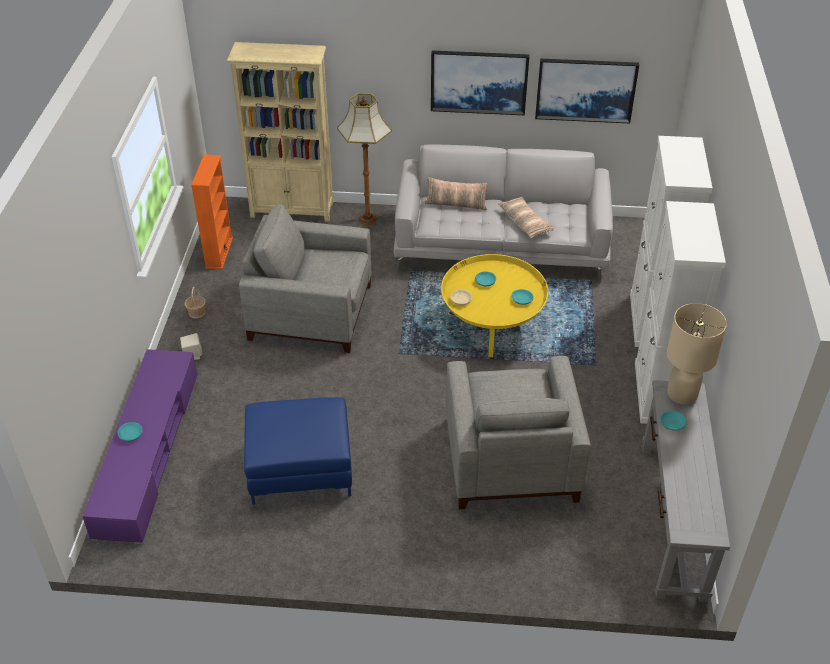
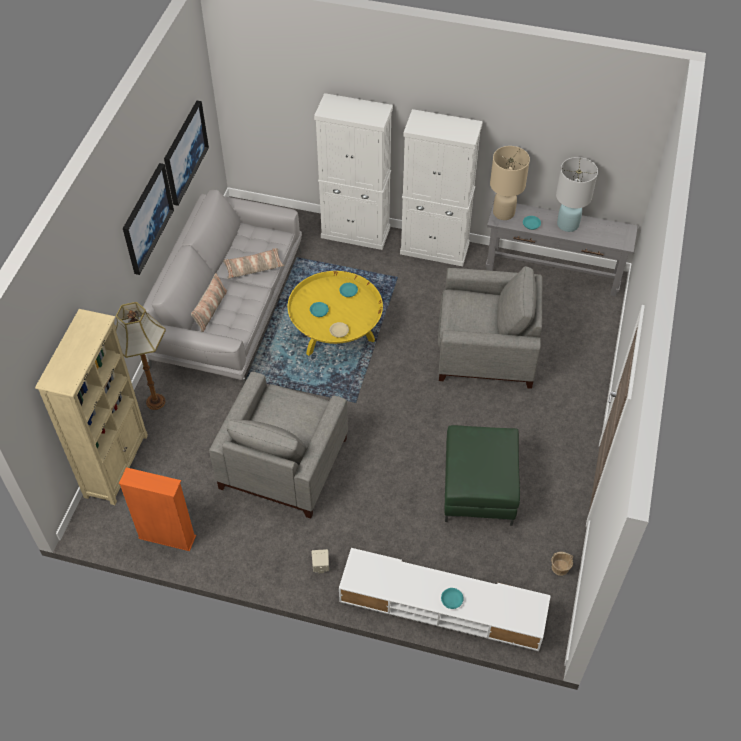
camera: 80 degrees left, 10 degrees up
purple tv stand [82,349,197,544] -> white tv stand [339,548,551,651]
basket [185,287,206,318] -> basket moved to [551,552,573,576]
blue ottoman [244,397,352,505] -> green ottoman [444,425,520,526]
none -> white table lamp [556,157,598,232]

